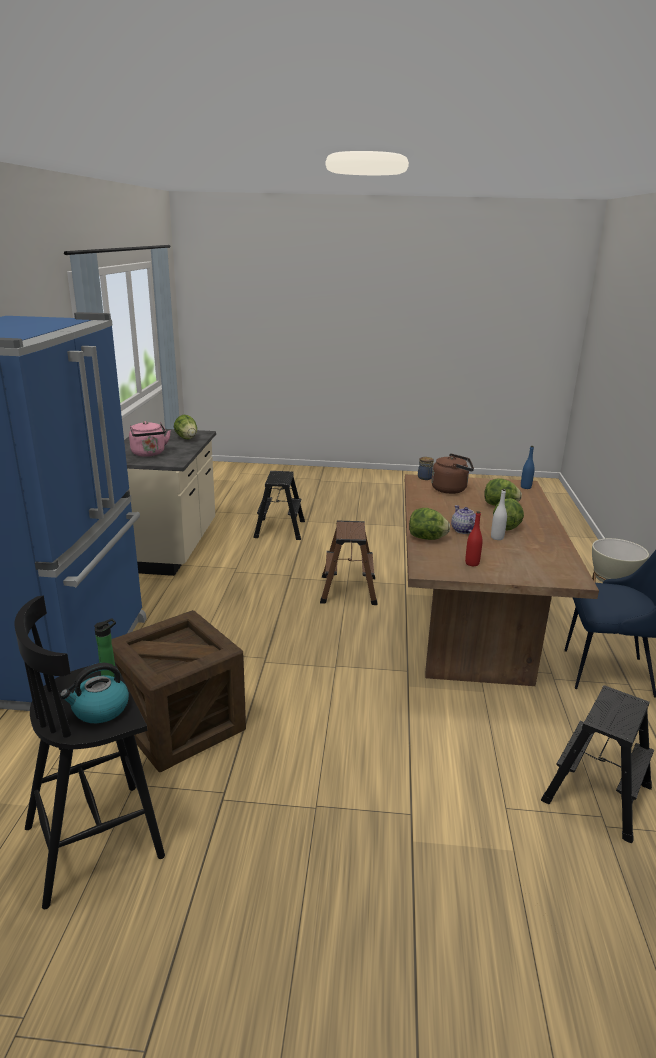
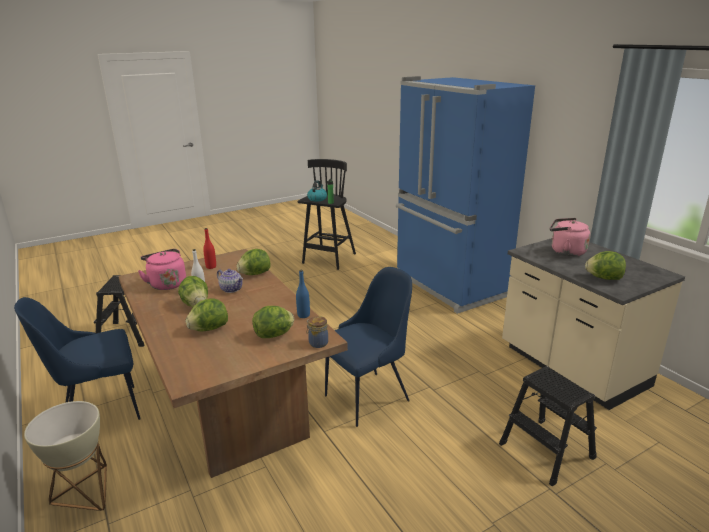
camera: 145 degrees right, 0 degrees up
crate [111,610,246,772] -> none
brown step ladder [320,521,378,605] -> blue chair [325,267,412,427]
brown kettle [431,453,474,494] -> lettuce [252,306,294,338]
blue bottle [521,446,535,489] -> blue bottle moved to [296,270,310,318]
none -> pink kettle [138,249,186,290]

